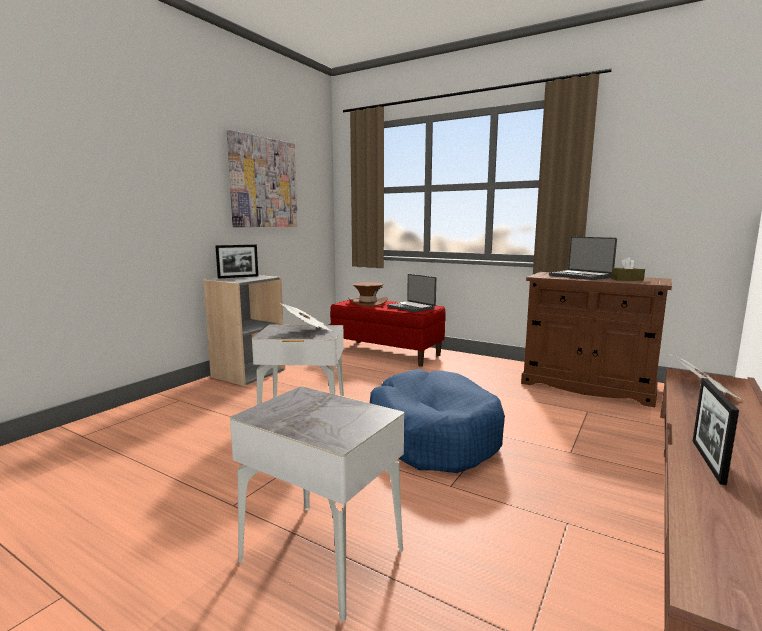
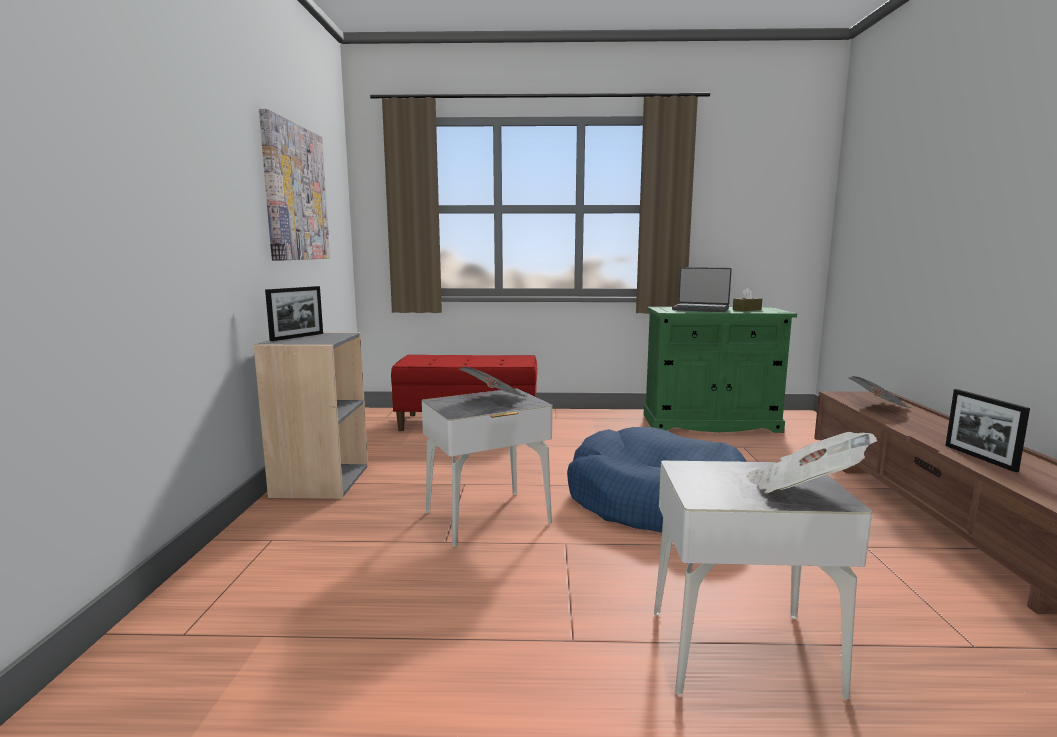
camera: 30 degrees left, 0 degrees up
brown hat [349,282,388,307] -> none
laptop [387,274,436,312] -> none
brown cabinet [521,272,672,407] -> green cabinet [644,307,797,433]
none -> newspaper [746,432,877,493]

